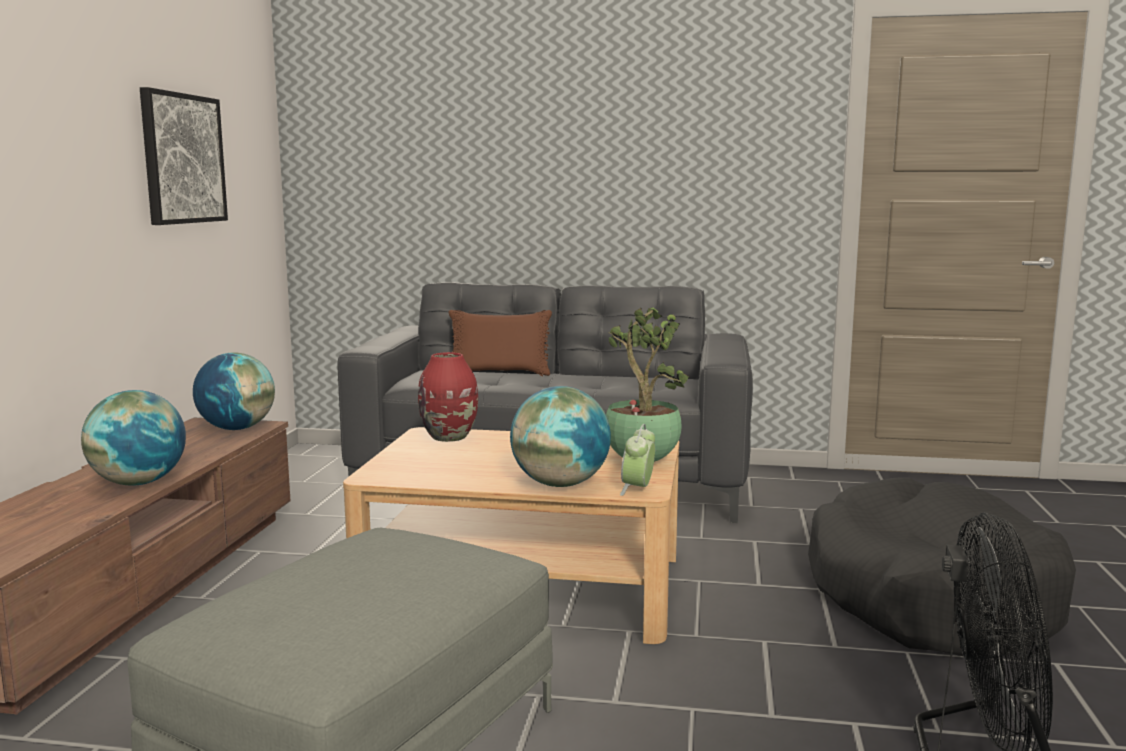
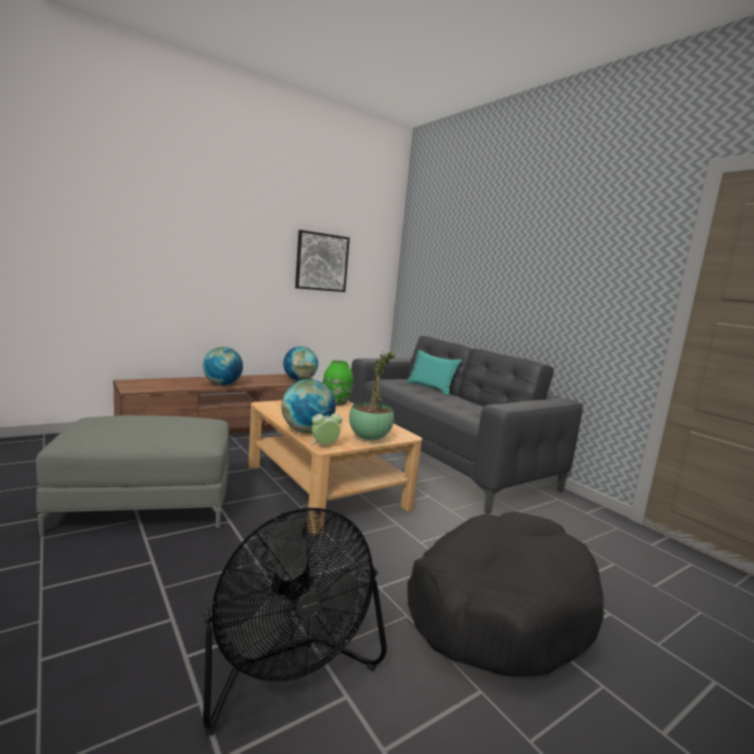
camera: 45 degrees right, 0 degrees up
red vase [418,352,478,442] -> green vase [323,360,353,406]
brown pillow [449,310,552,377] -> turquoise pillow [406,350,462,395]

